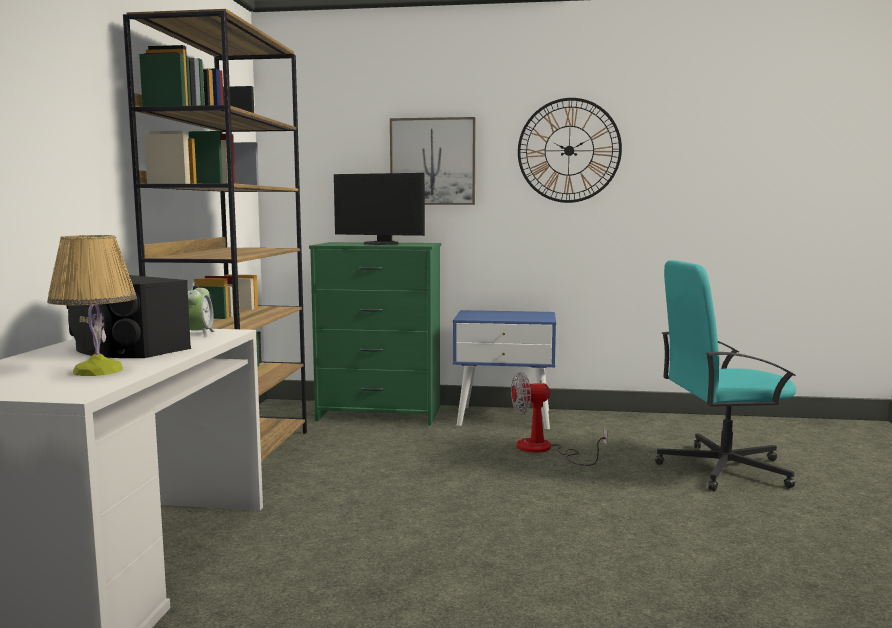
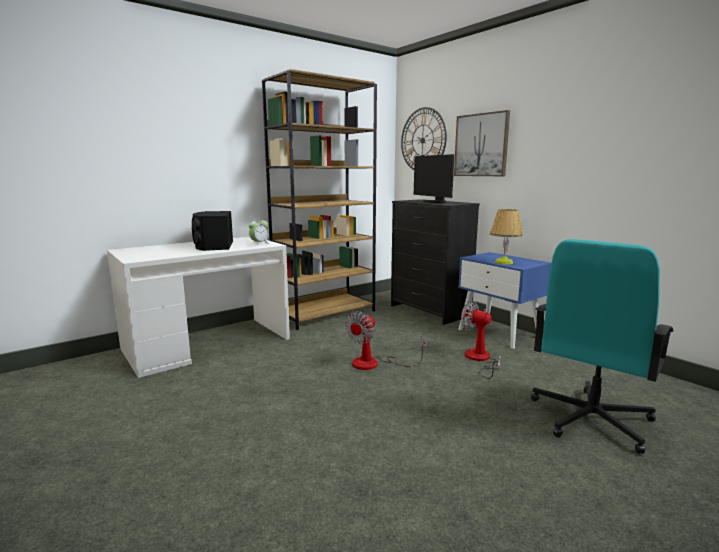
camera: 45 degrees right, 5 degrees up
table lamp [47,235,137,376] -> table lamp moved to [490,209,523,265]
green dresser [309,242,441,425] -> black dresser [391,199,480,325]
wall clock [518,98,622,203] -> wall clock moved to [401,107,447,170]
turquoise office chair [655,260,796,491] -> turquoise office chair turned 90 degrees counterclockwise [531,239,673,454]
none -> fan [345,311,428,370]

